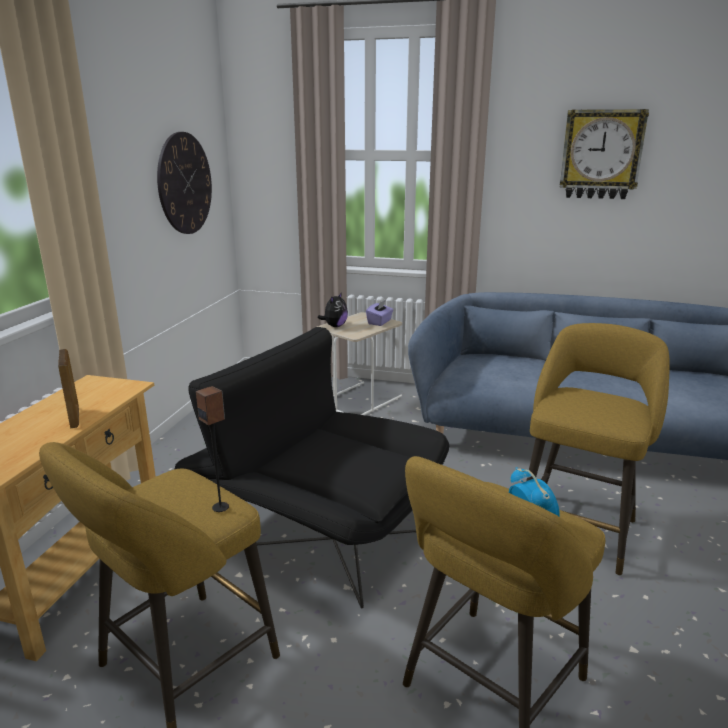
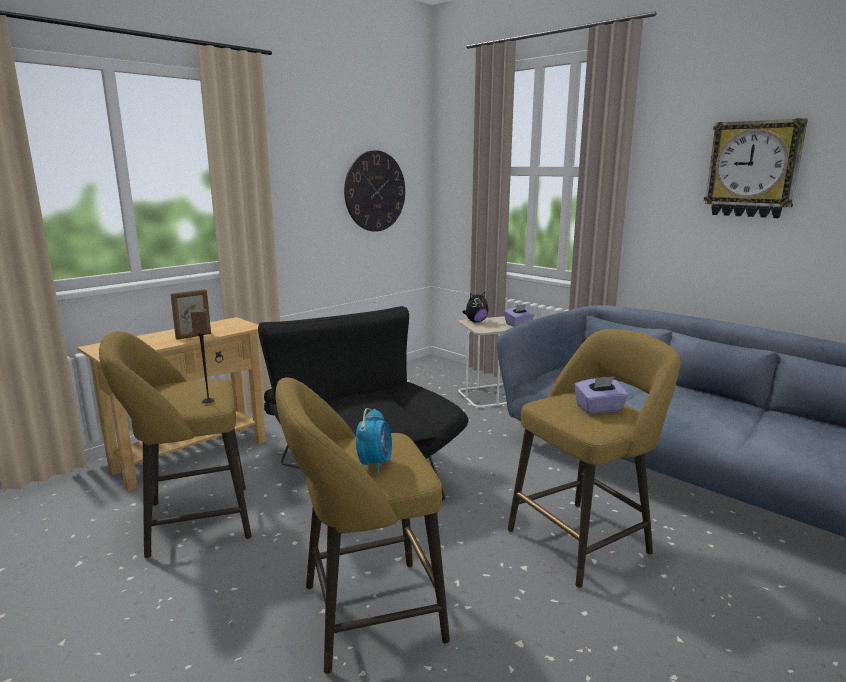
camera: 30 degrees right, 5 degrees down
picture frame [58,349,79,429] -> picture frame turned 45 degrees clockwise [171,289,211,340]
none -> purple tissue box [574,376,629,414]

